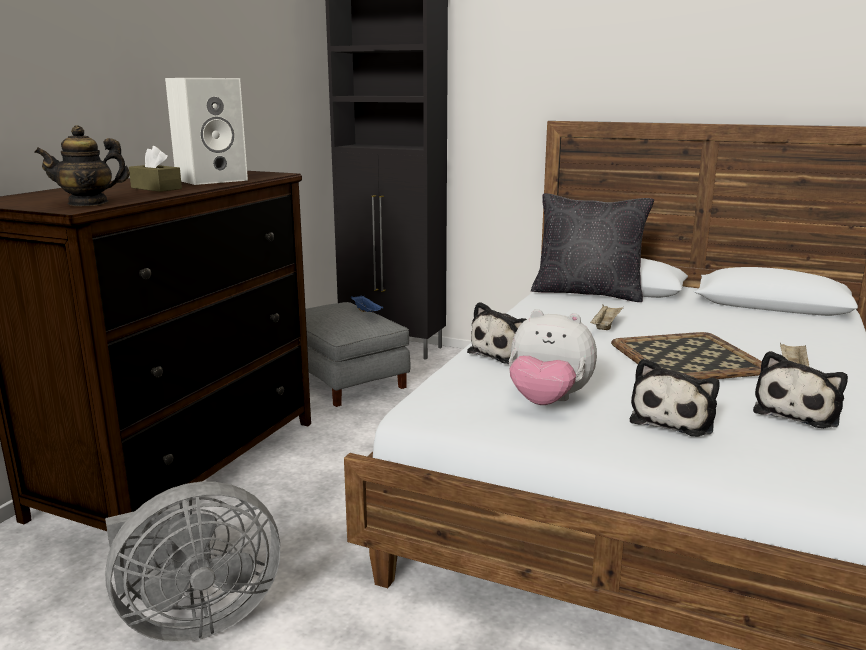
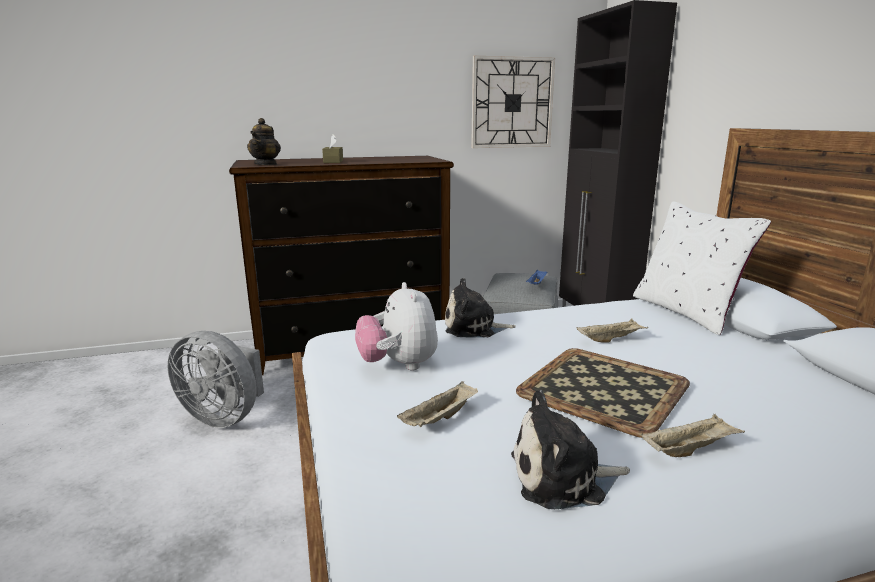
camera: 50 degrees right, 0 degrees up
teapot [34,125,130,206] -> teapot turned 105 degrees counterclockwise [247,118,281,165]
white speaker [165,78,248,185] -> none
black pillow [531,193,654,302] -> white pillow [633,201,771,335]
plush toy [630,358,720,437] -> beige tray [397,381,478,427]
none -> wall clock [471,56,555,148]

